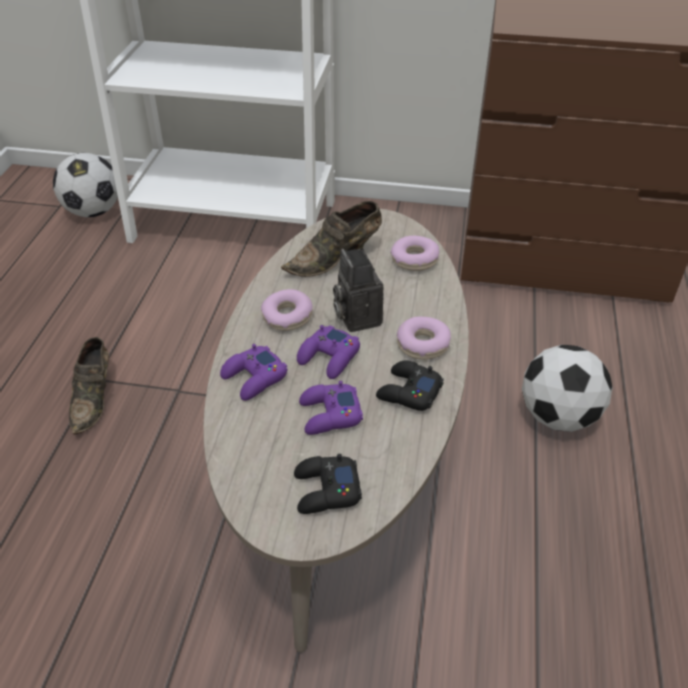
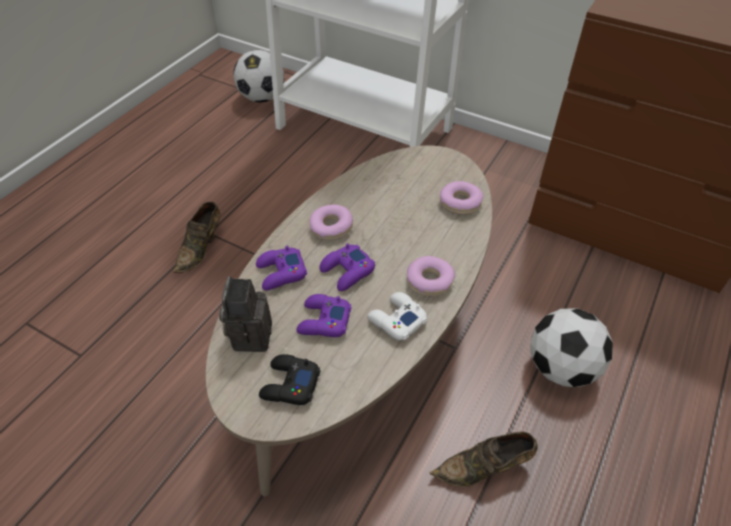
camera: 20 degrees right, 5 degrees up
brown shoe [281,201,382,277] -> brown shoe moved to [430,432,538,487]
camera [333,248,384,332] -> camera moved to [219,276,272,352]
black game controller [376,360,444,411] -> white game controller [367,292,427,341]

